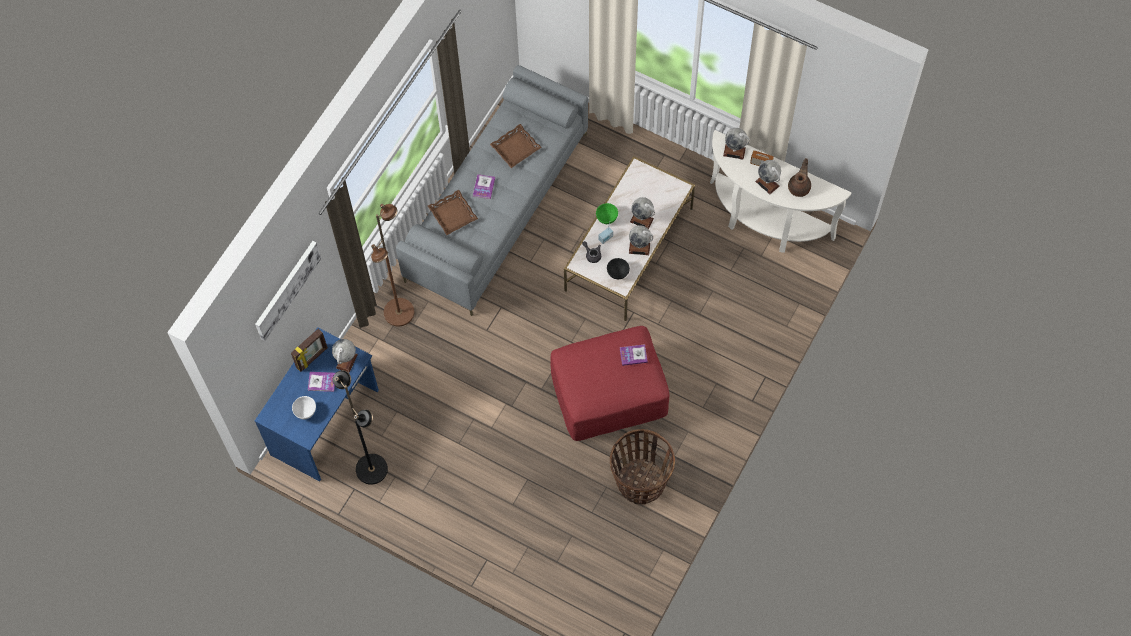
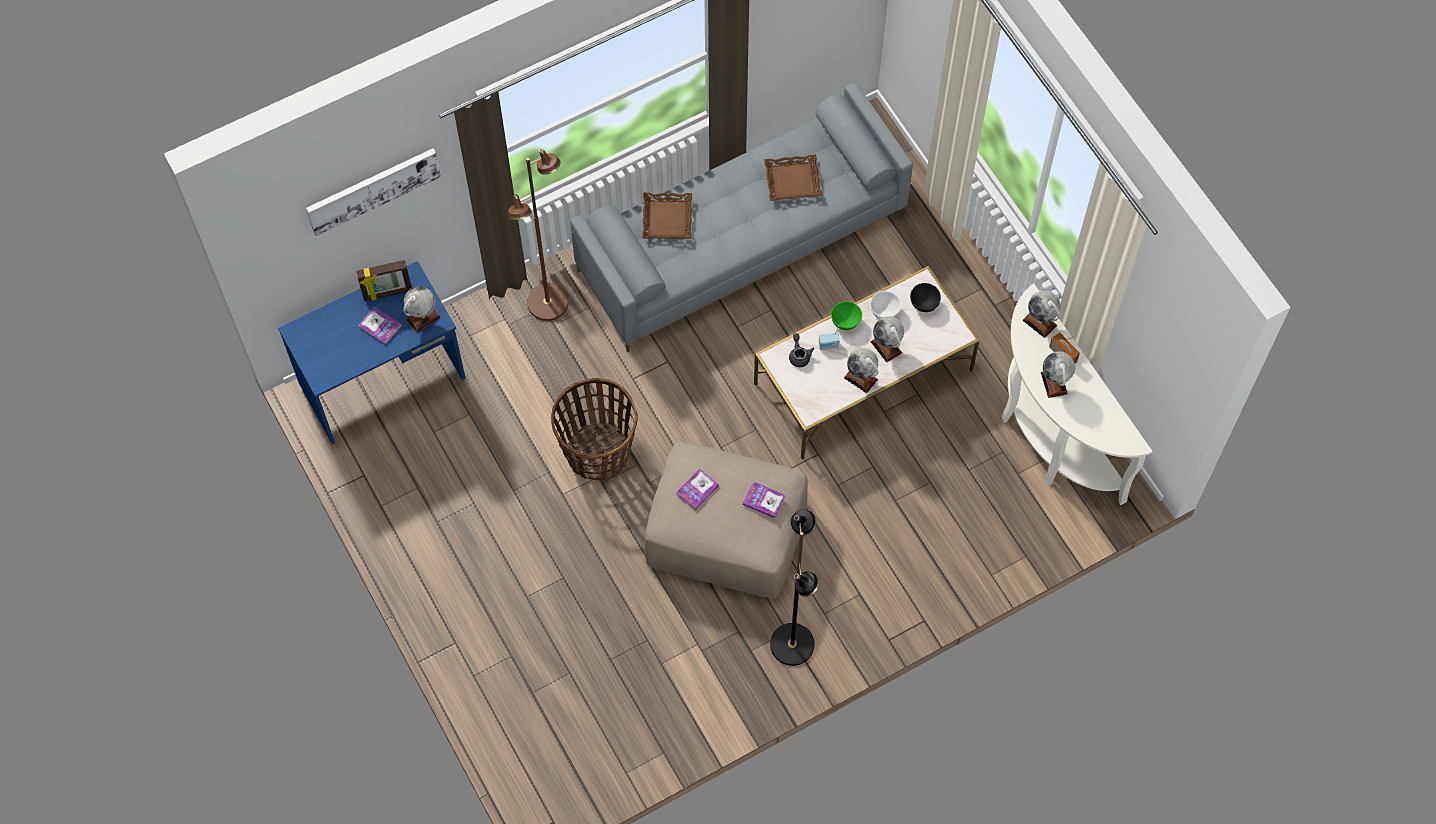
camera: 30 degrees right, 0 degrees up
white bowl [292,396,316,420] -> white bowl moved to [870,291,901,319]
black floor lamp [333,370,388,485] -> black floor lamp moved to [770,510,819,666]
book [473,174,495,199] -> book moved to [676,468,719,510]
red ottoman [550,326,669,441] -> beige ottoman [645,442,808,598]
black bowl [607,258,630,279] -> black bowl moved to [910,283,941,312]
basket [610,429,675,505] -> basket moved to [551,378,638,481]
brown teapot [788,158,811,197] -> none

